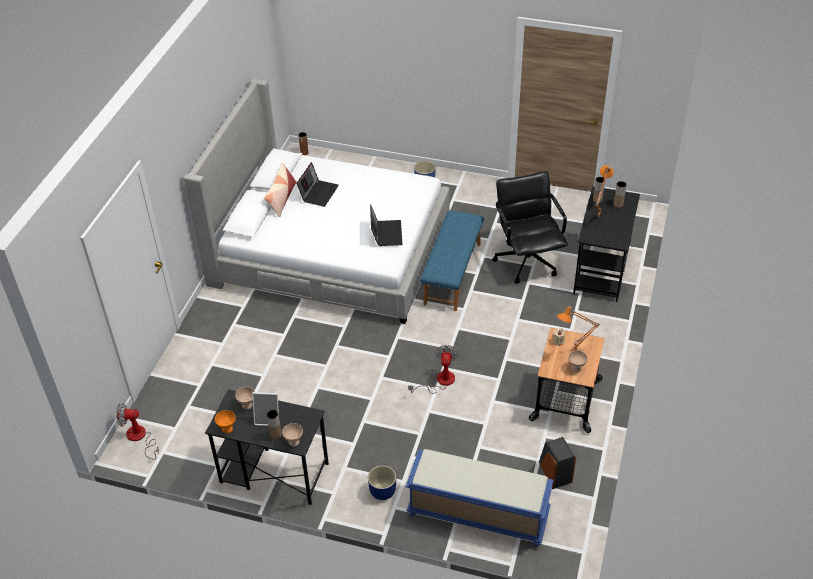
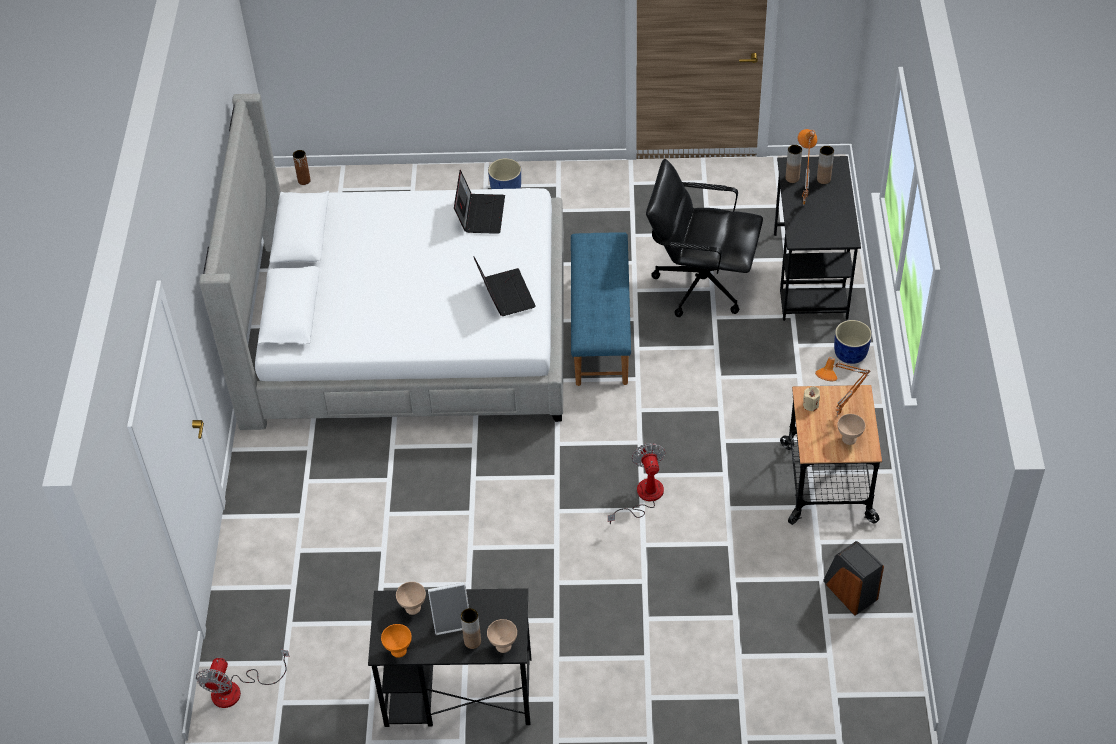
camera: 15 degrees left, 5 degrees up
fan [116,403,159,459] -> fan turned 60 degrees counterclockwise [196,650,290,708]
pillow [264,162,297,217] -> none
laptop [297,162,339,207] -> laptop moved to [454,170,505,234]
blue planter [368,465,396,500] -> blue planter moved to [834,320,872,364]
blue bench [406,449,554,546] -> none
black office chair [492,171,568,284] -> black office chair turned 45 degrees counterclockwise [646,159,763,317]

